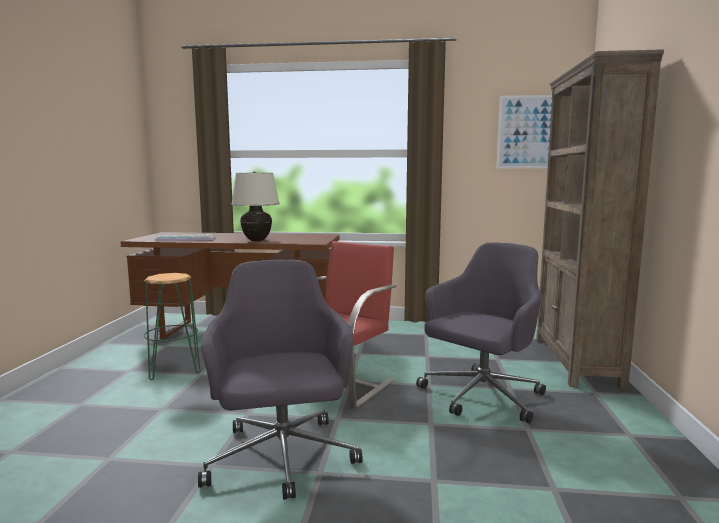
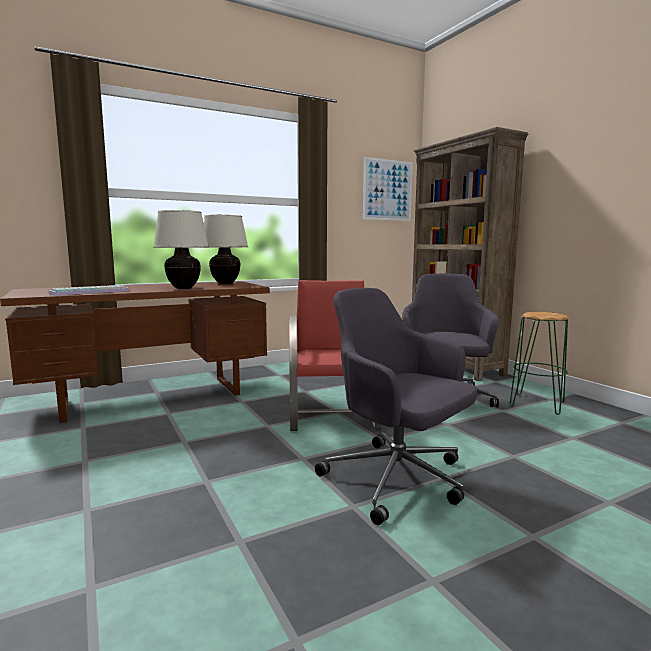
camera: 35 degrees left, 0 degrees up
green stool [144,273,201,380] -> green stool moved to [510,312,569,415]
none -> beige table lamp [204,215,248,284]

